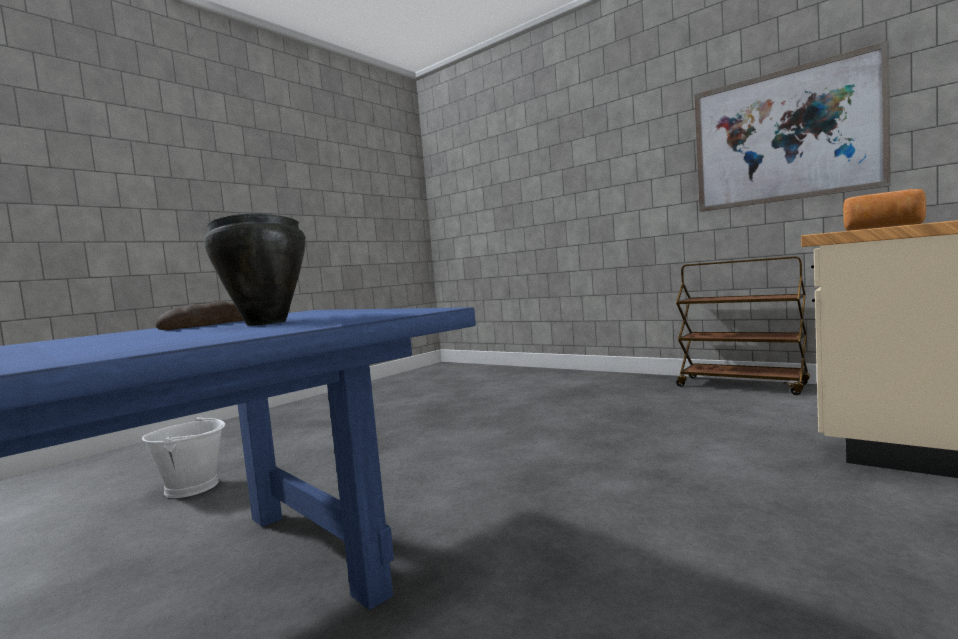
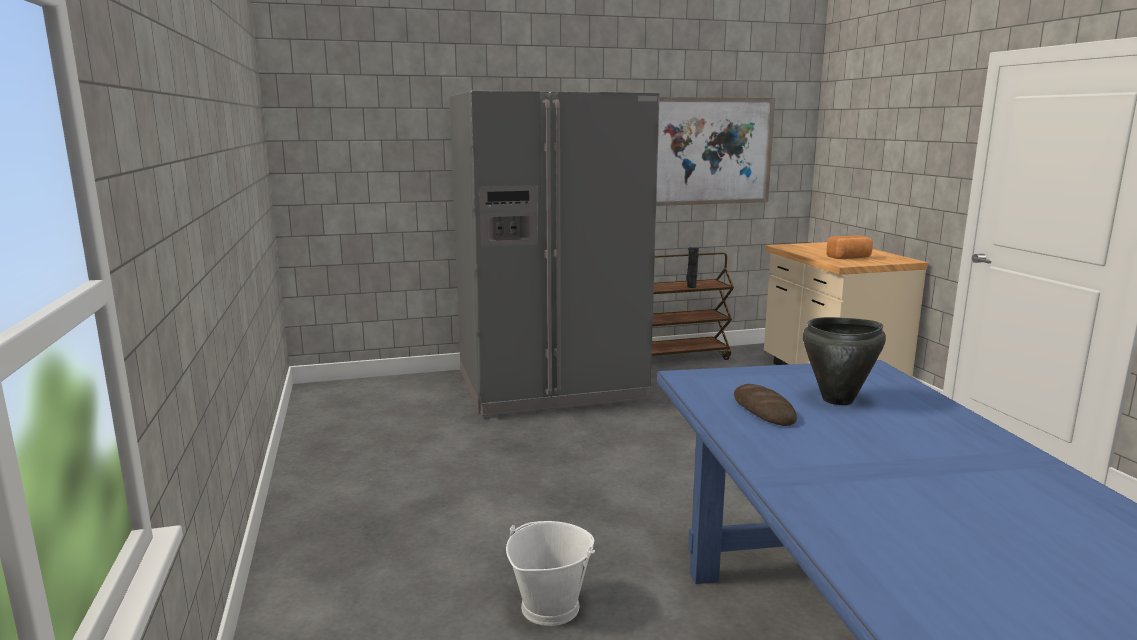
camera: 55 degrees left, 10 degrees up
none -> grey fridge [450,91,660,417]
none -> black vase [686,247,699,288]

